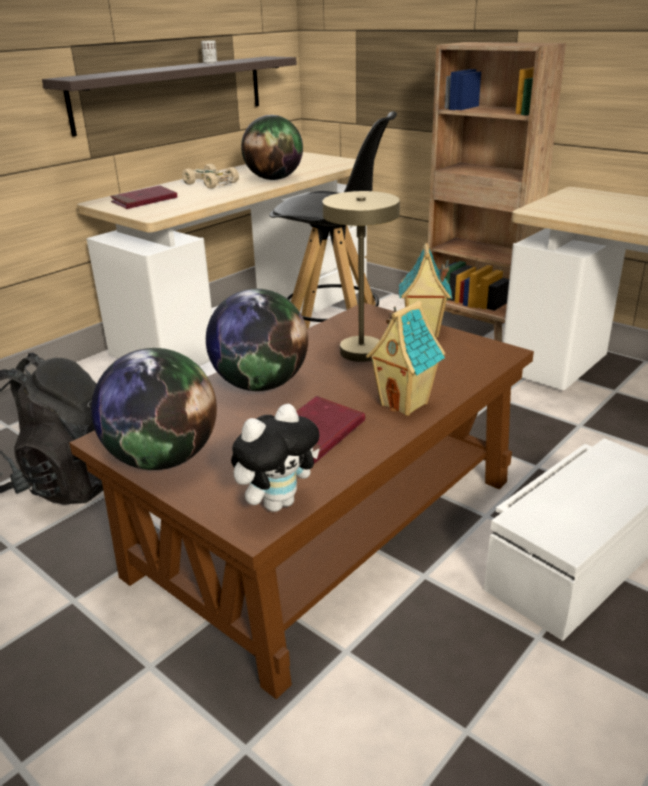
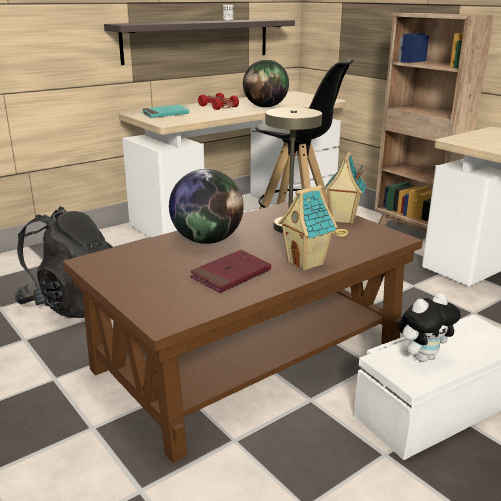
camera: 10 degrees right, 5 degrees down
globe [91,348,217,470] -> none
red book [110,185,178,209] -> turquoise book [142,105,189,118]
beige toy car [182,164,239,189] -> red toy car [198,93,239,110]
plush toy [231,404,320,512] -> plush toy moved to [397,293,461,362]

